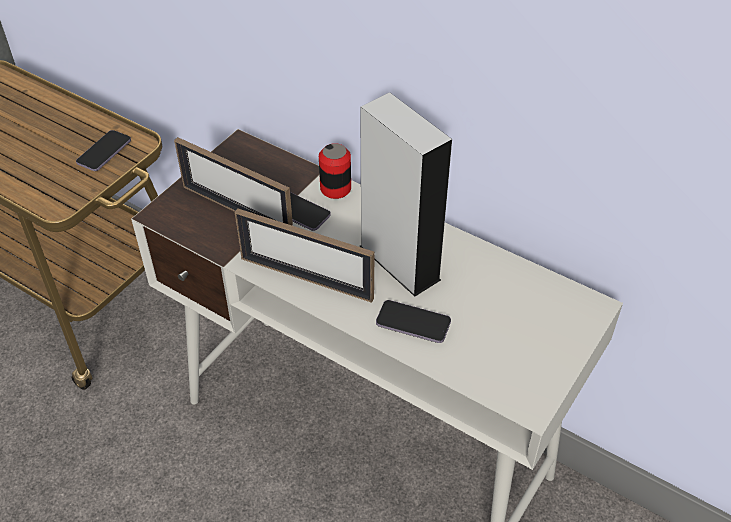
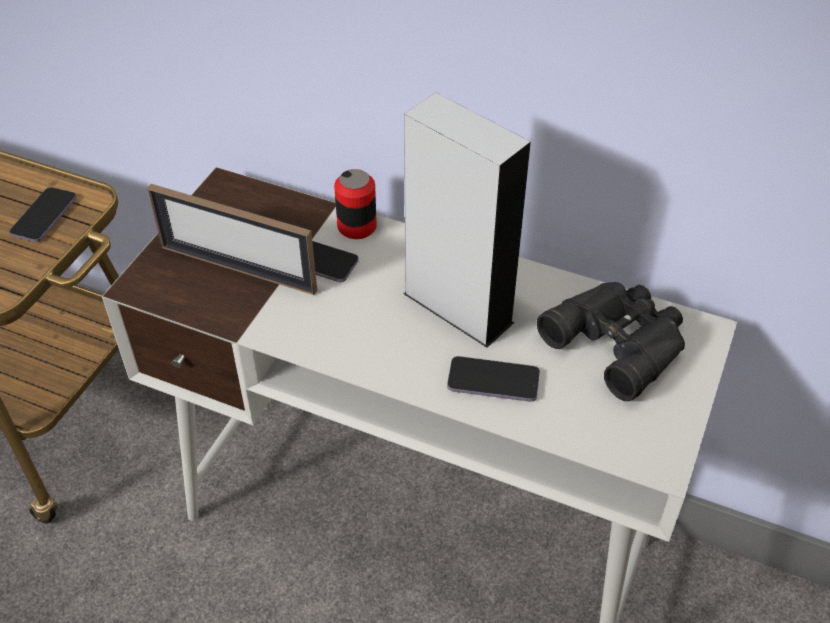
camera: 10 degrees left, 0 degrees up
picture frame [235,208,375,303] -> none
none -> black binoculars [537,282,685,401]

